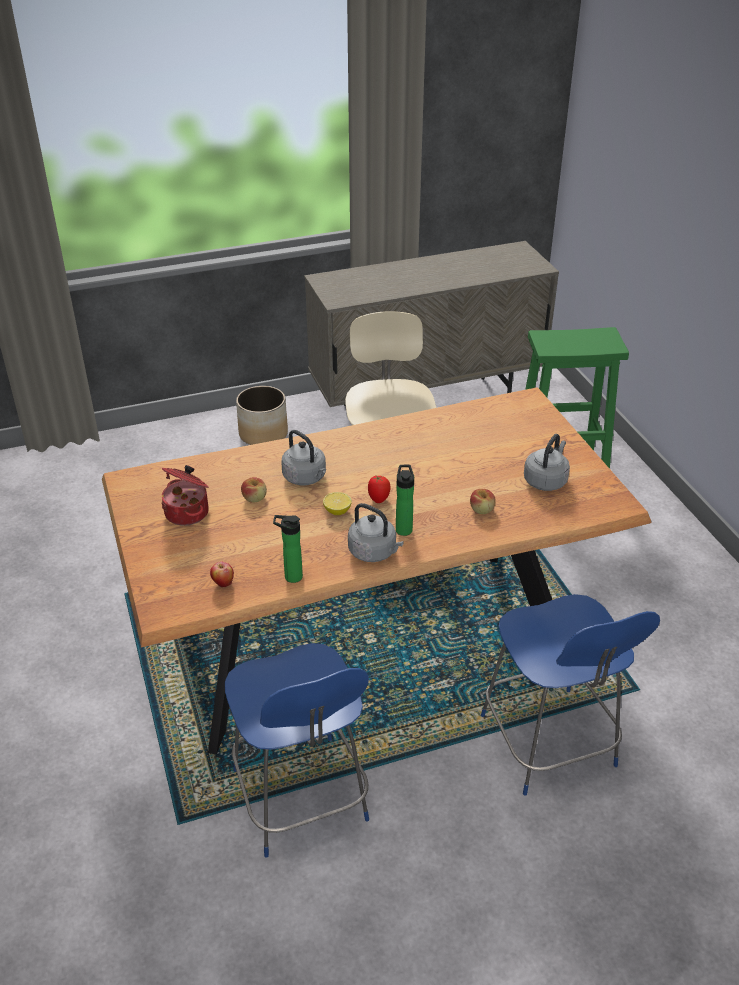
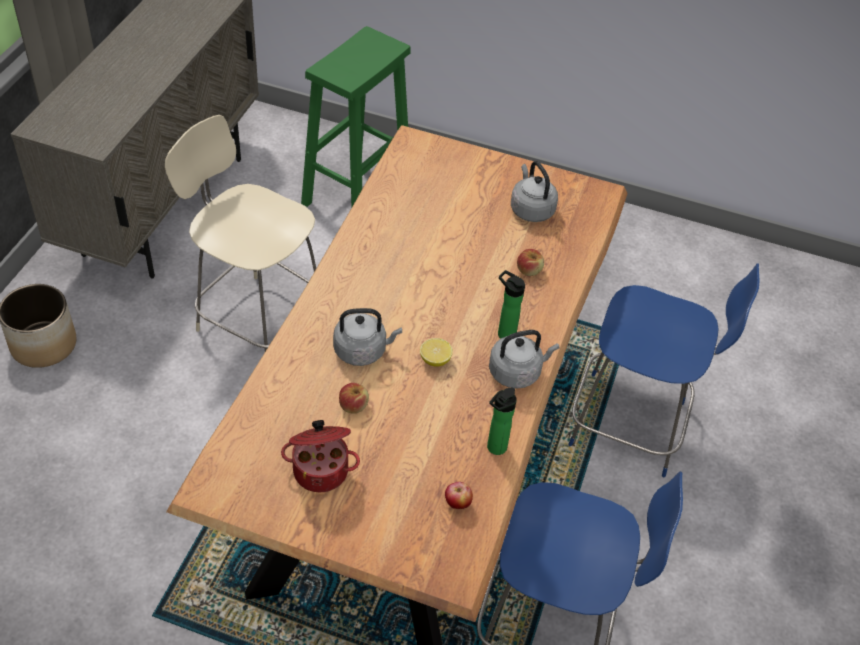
camera: 55 degrees left, 10 degrees up
tomato [368,476,391,503] -> none

